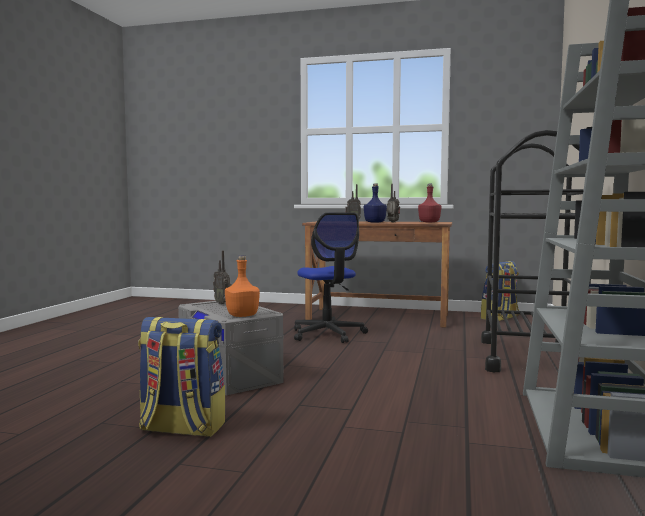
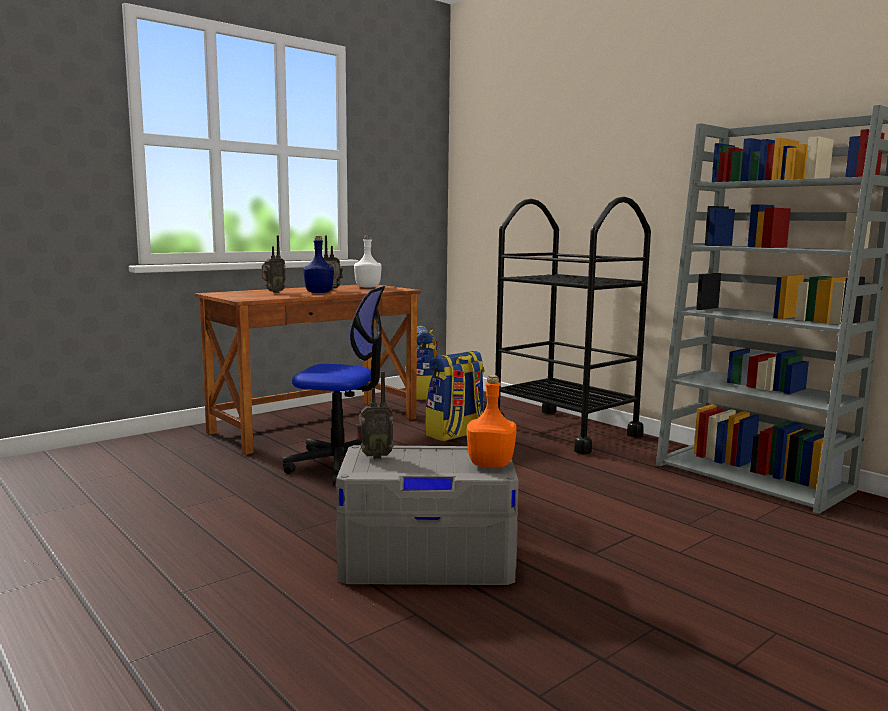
camera: 55 degrees left, 5 degrees up
backpack [138,317,225,437] -> backpack moved to [426,351,485,441]
red bottle [418,184,441,222] -> white bottle [354,235,382,287]

